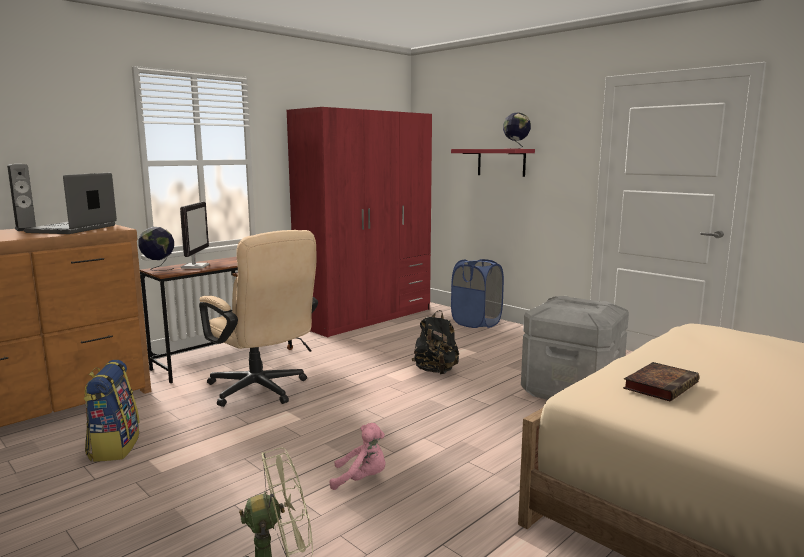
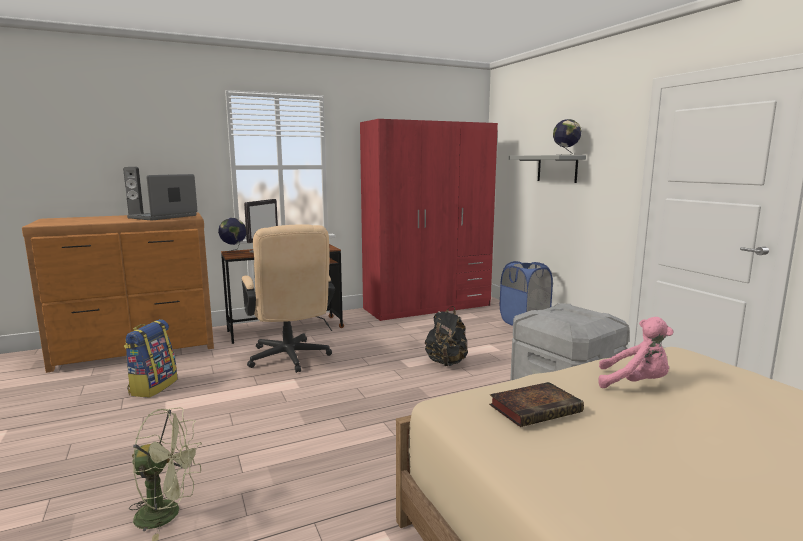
camera: 20 degrees right, 0 degrees up
pink plush toy [330,423,385,490] -> pink plush toy moved to [598,317,674,388]
red shelf [451,149,535,177] -> grey shelf [509,155,586,183]

